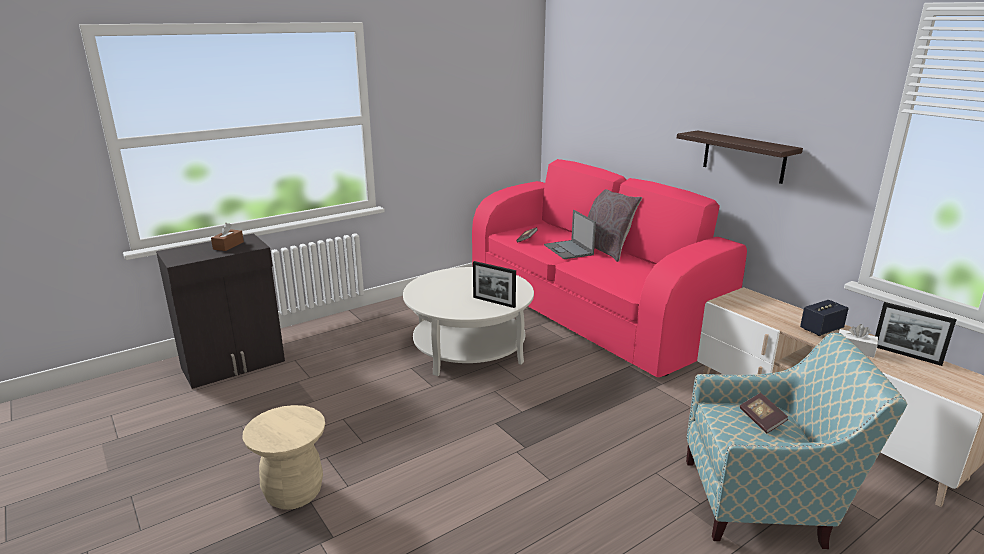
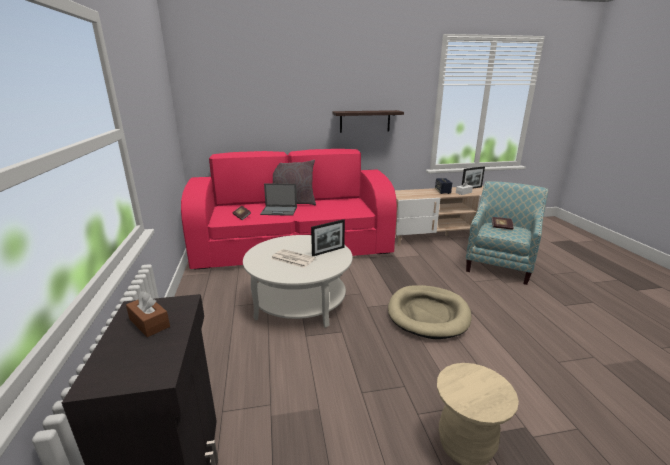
camera: 65 degrees left, 0 degrees up
none -> newspaper [271,249,316,268]
none -> beige dog bed [388,285,472,339]

